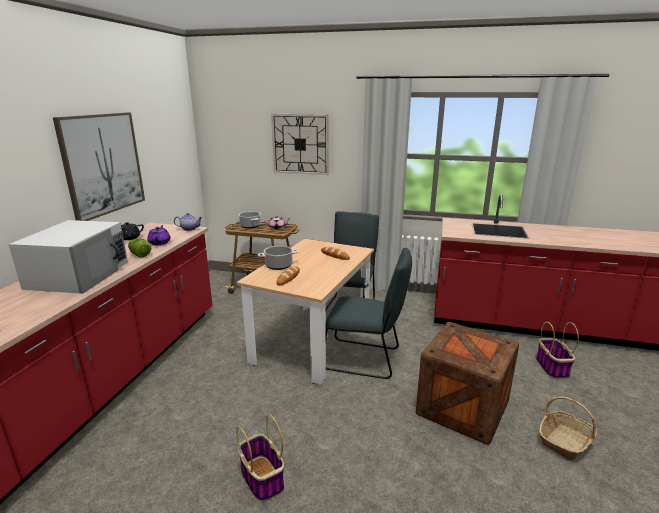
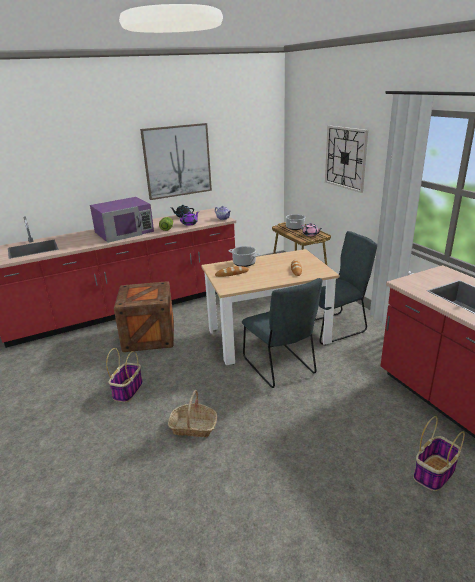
camera: 50 degrees right, 5 degrees up
white microwave [8,220,128,294] -> purple microwave [90,197,154,243]
crate [416,322,519,445] -> crate moved to [114,281,174,352]
basket [539,396,597,461] -> basket moved to [168,390,217,437]

